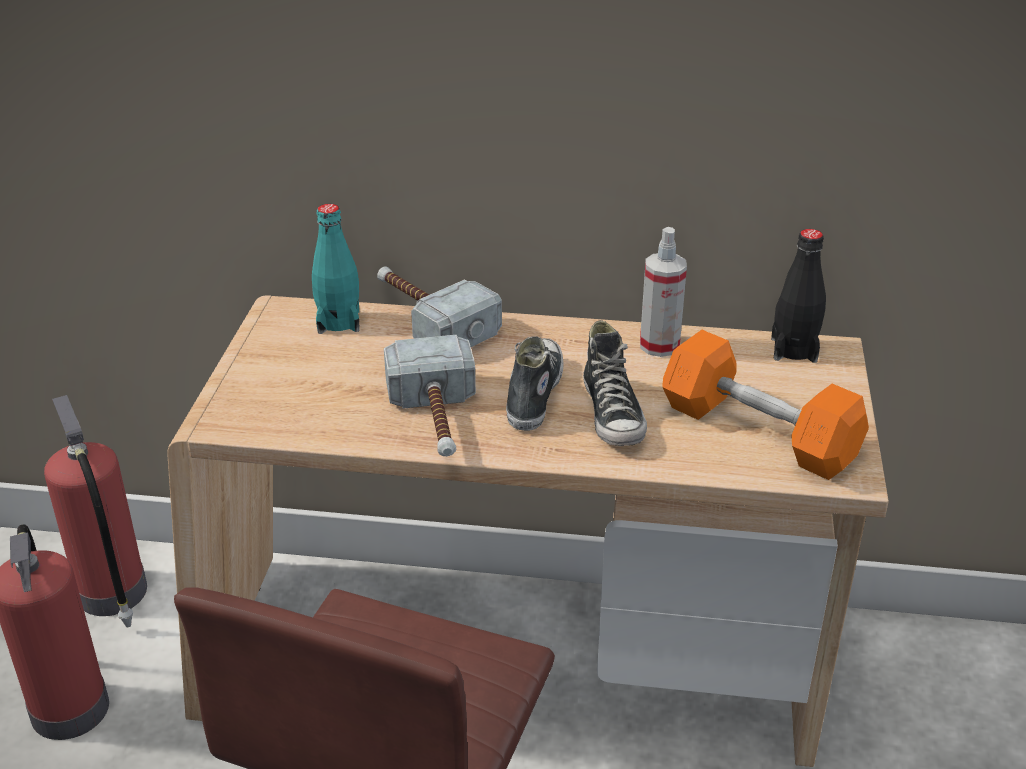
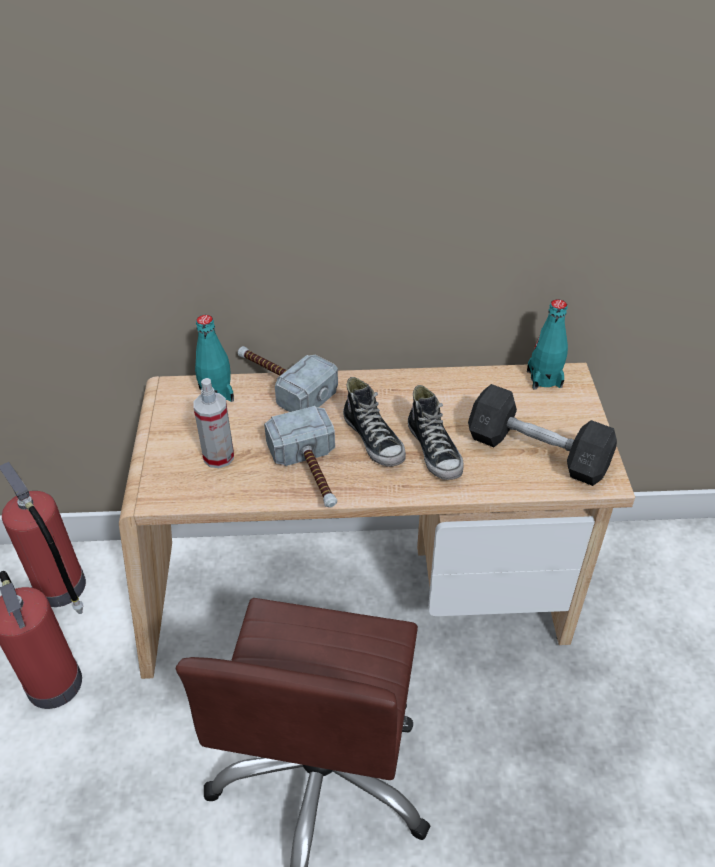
camera: 10 degrees left, 10 degrees up
shoe [506,336,564,431] -> shoe turned 150 degrees clockwise [343,377,406,467]
spray bottle [640,227,687,357] -> spray bottle moved to [194,378,234,468]
orange dumbbell [662,330,869,480] -> grey dumbbell [468,384,617,486]
black bottle [771,229,826,363] -> turquoise bottle [527,299,568,390]

